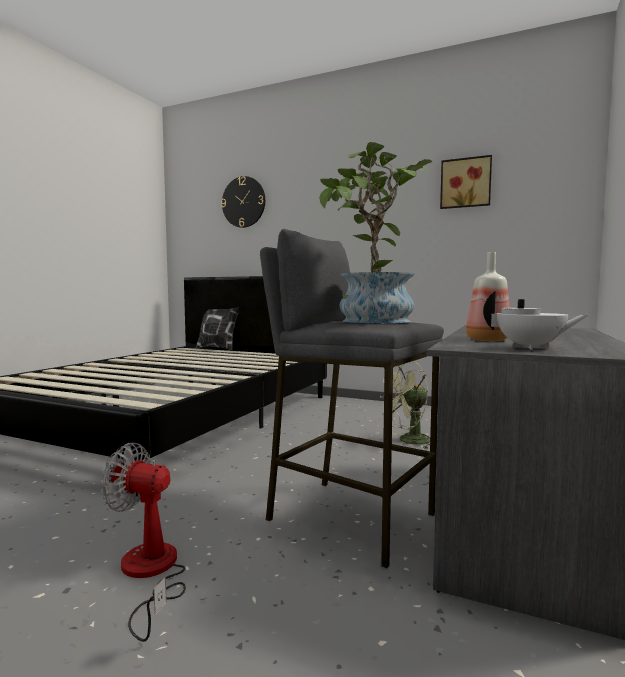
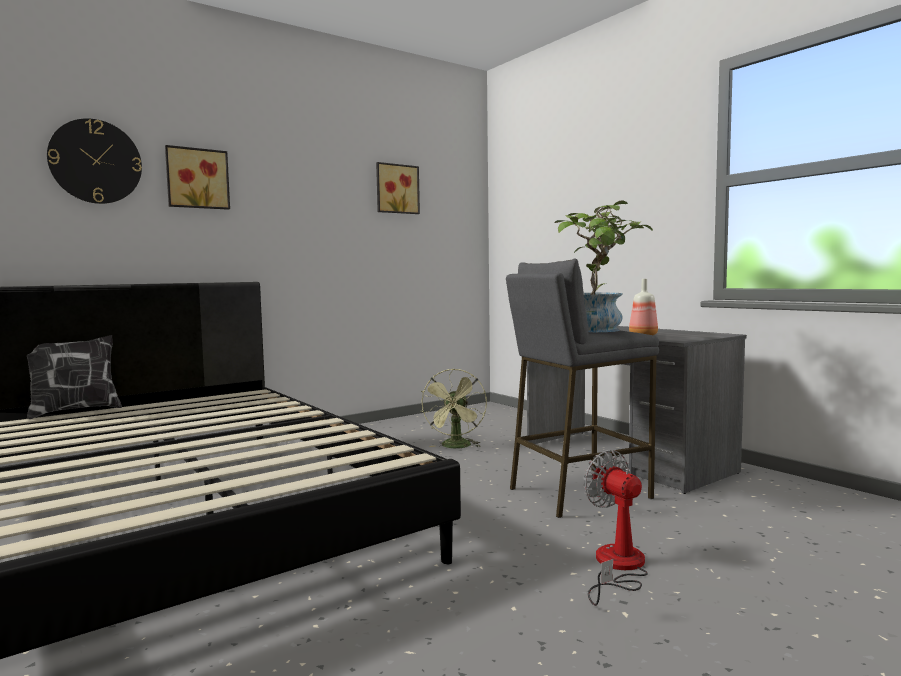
camera: 60 degrees left, 0 degrees up
fan [101,443,186,642] -> fan turned 105 degrees clockwise [583,450,648,606]
white teapot [483,291,588,350] -> none
none -> picture [165,145,230,210]

